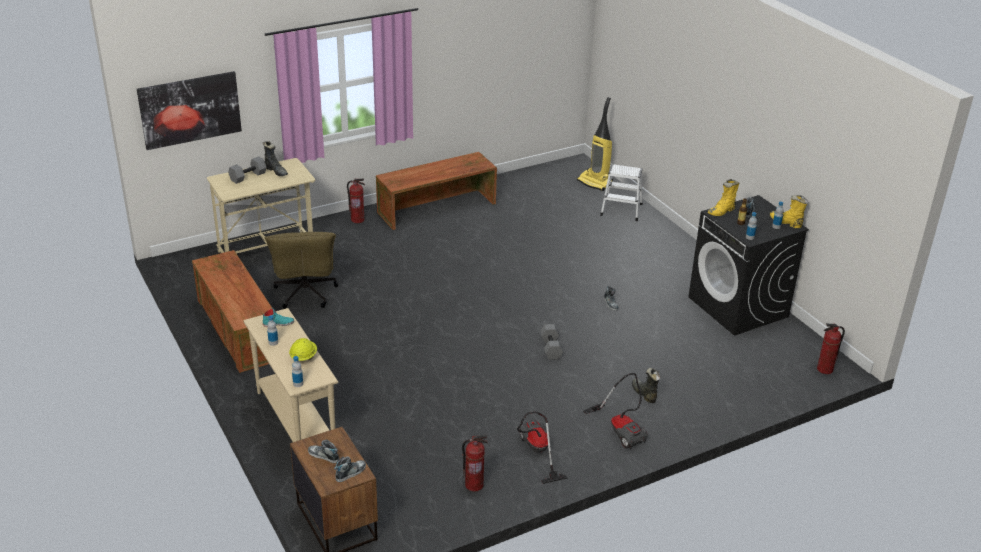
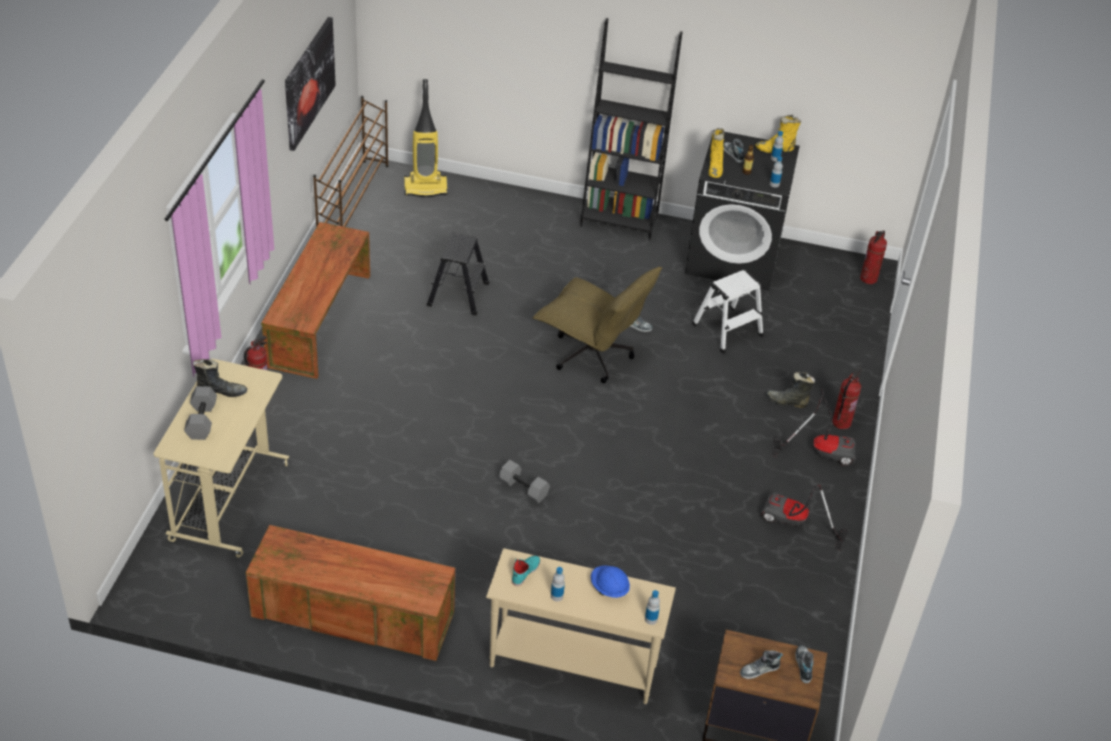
camera: 50 degrees left, 10 degrees up
picture [137,71,242,150] -> picture moved to [285,17,336,151]
beige office chair [265,232,338,309] -> beige office chair moved to [533,267,663,383]
yellow hard hat [289,338,317,361] -> blue hard hat [591,565,630,598]
fire extinguisher [462,435,488,492] -> fire extinguisher moved to [832,367,862,429]
grey dumbbell [540,324,563,360] -> grey dumbbell moved to [498,460,550,503]
white step ladder [600,164,643,221] -> white step ladder moved to [692,269,764,354]
none -> brown shoe rack [313,96,388,227]
none -> black step ladder [426,232,489,316]
none -> black bookcase [580,18,683,240]

